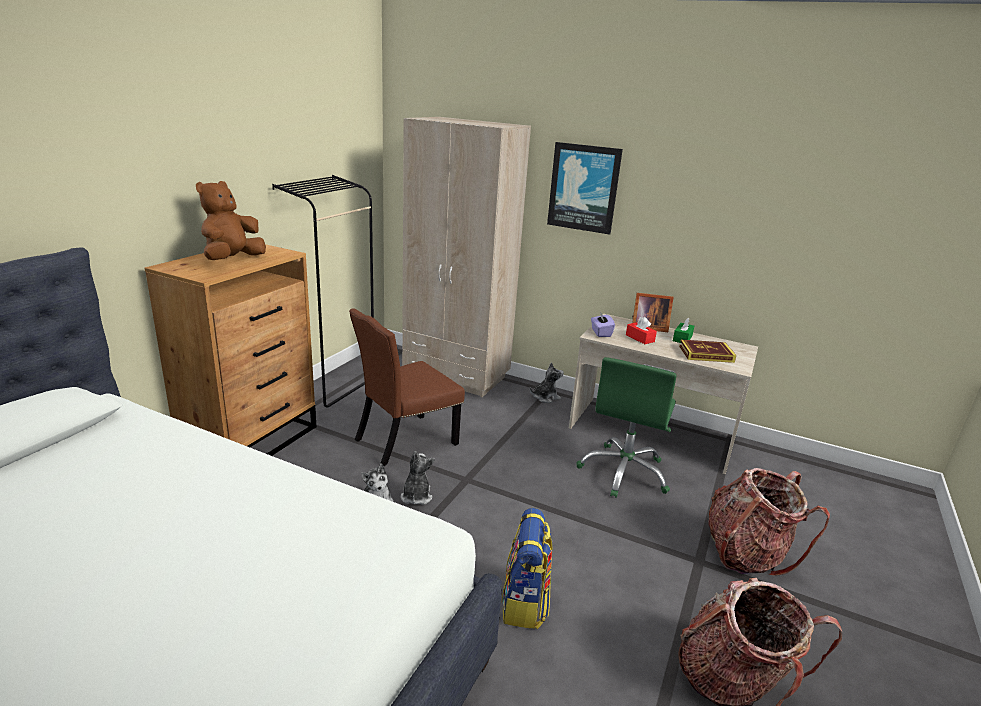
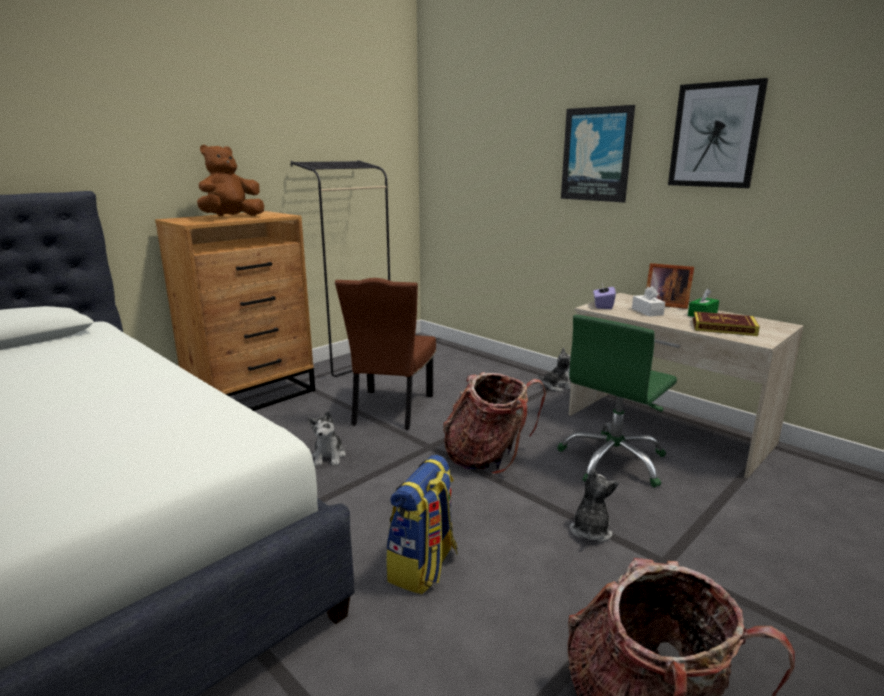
camera: 20 degrees right, 5 degrees down
brown chair [349,308,465,466] -> brown chair turned 60 degrees counterclockwise [335,278,436,430]
plush toy [401,451,435,505] -> plush toy moved to [570,469,619,542]
beige wardrobe [402,117,531,397] -> none
red tissue box [626,317,657,344] -> white tissue box [632,286,665,316]
backpack [708,468,830,576] -> backpack moved to [443,372,546,474]
none -> picture [668,78,768,188]

